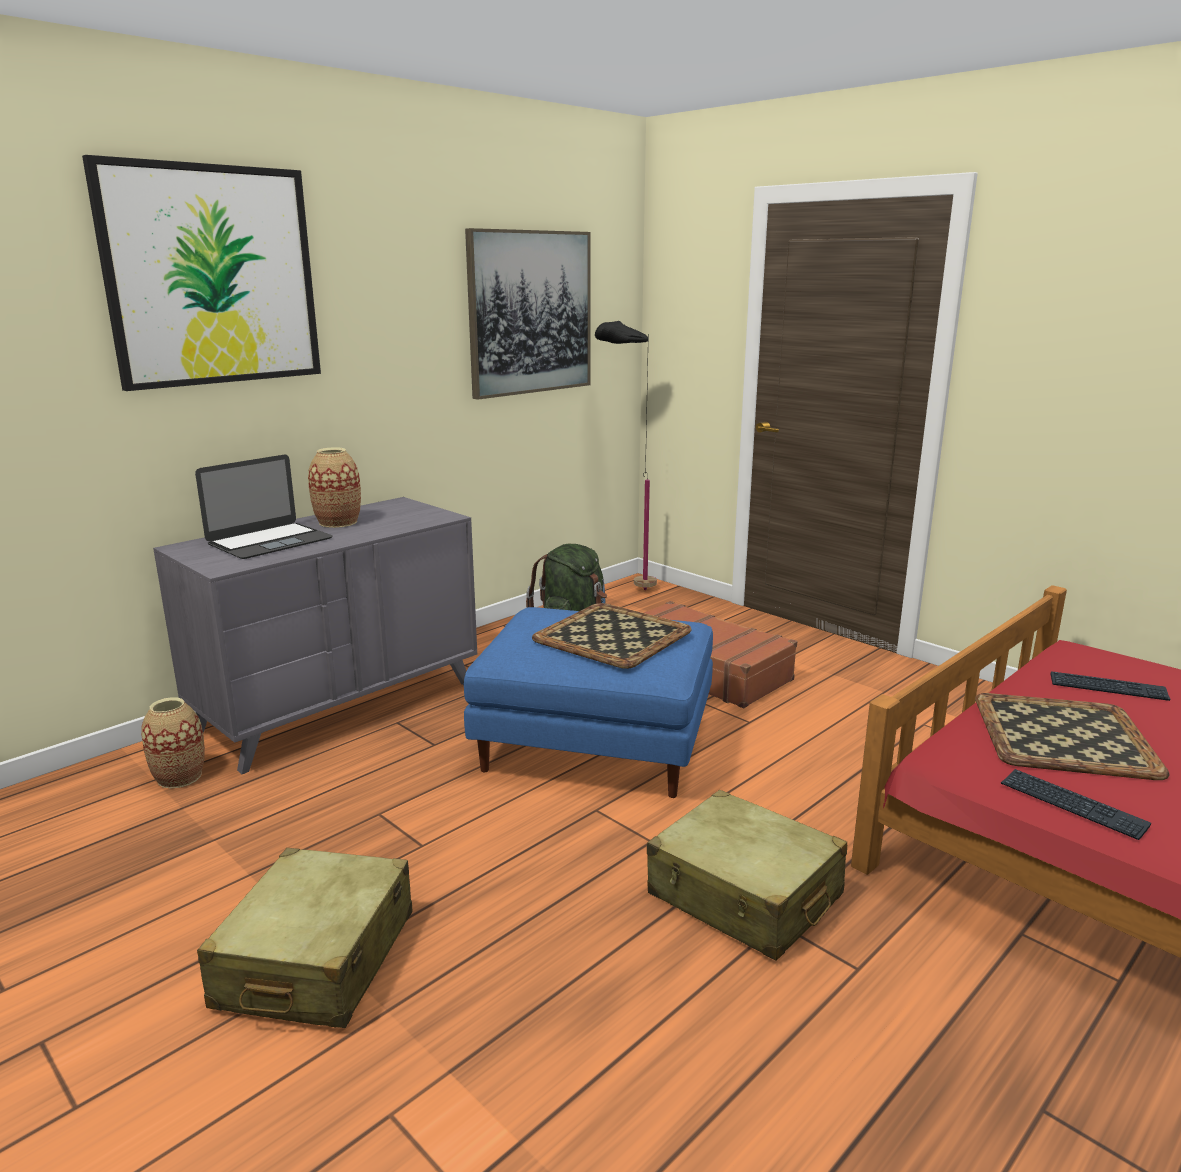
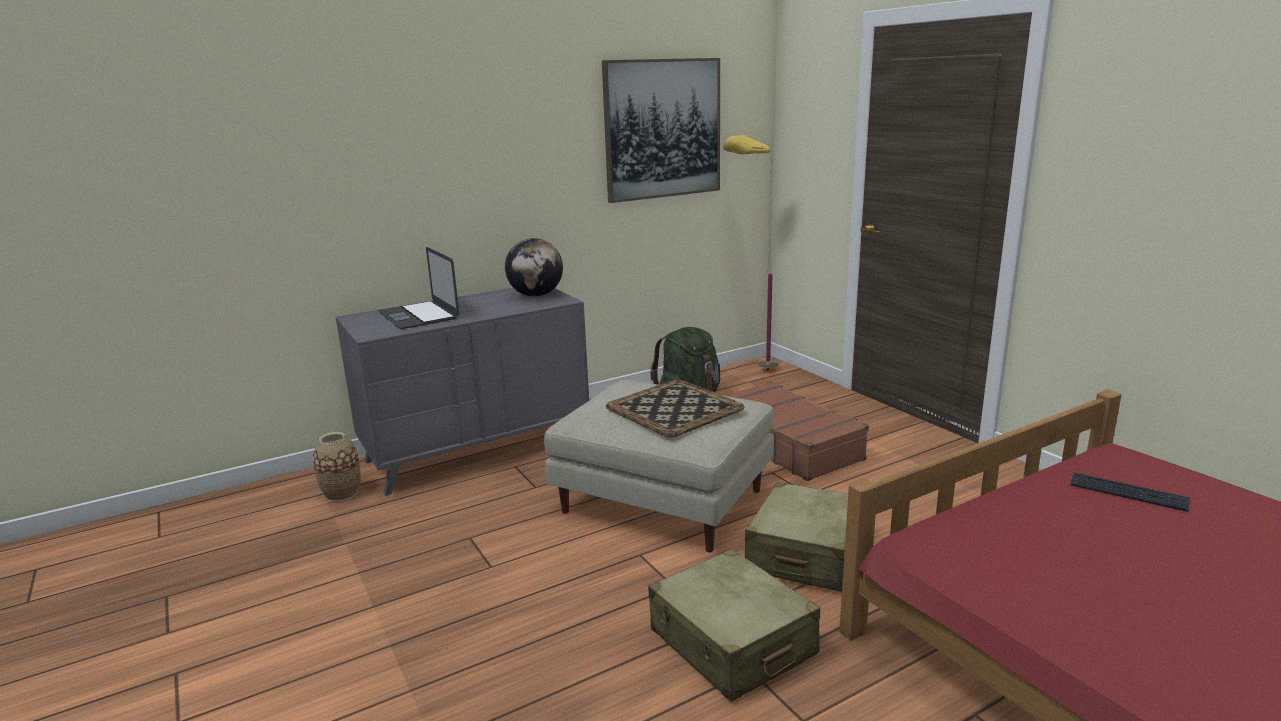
camera: 15 degrees right, 0 degrees up
picture [82,155,321,391] -> none
laptop [195,454,333,559] -> laptop turned 90 degrees clockwise [378,247,459,329]
beige suitcase [197,848,413,1028] -> beige suitcase moved to [745,482,848,592]
vase [308,447,361,528] -> none
blue ottoman [464,607,713,798] -> beige ottoman [544,380,774,552]
black floor lamp [595,321,657,590] -> yellow floor lamp [723,134,779,371]
tray [975,693,1170,780] -> none
keyboard [1001,769,1151,840] -> none
none -> globe [505,238,563,297]

